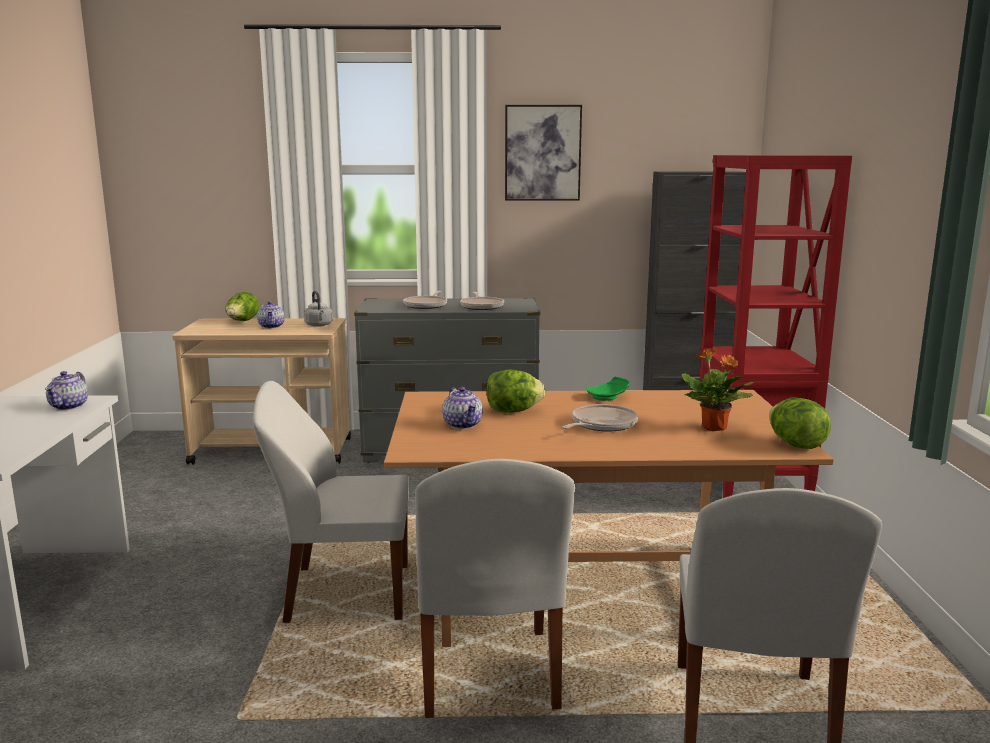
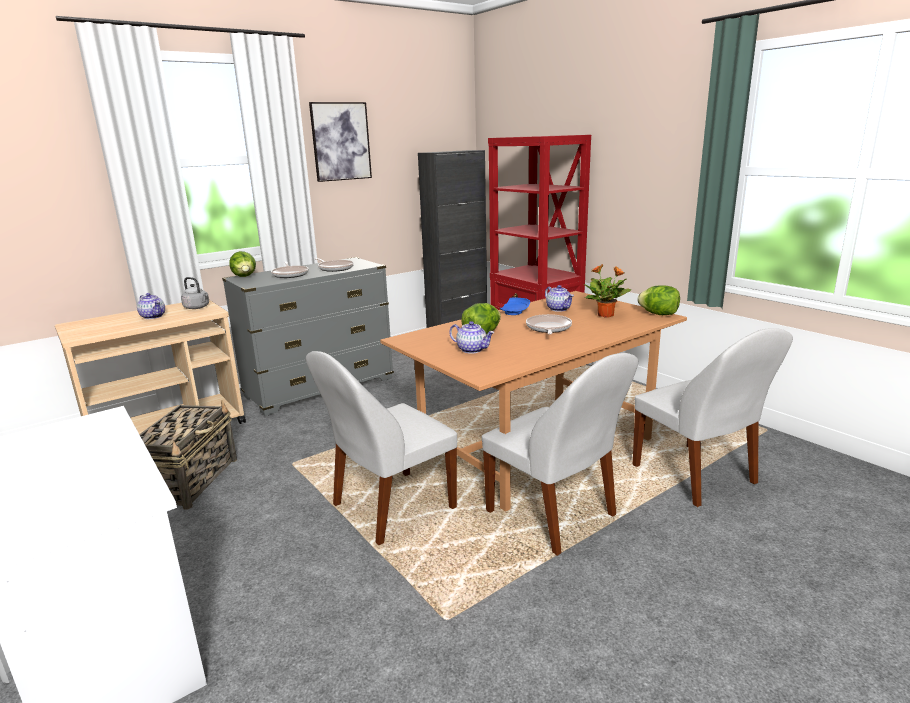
camera: 35 degrees left, 5 degrees up
teapot [45,371,88,410] -> teapot moved to [545,285,574,312]
lettuce [225,292,259,321] -> lettuce moved to [229,251,256,277]
green plate [586,377,630,401] -> blue plate [500,298,530,315]
none -> basket [139,400,237,510]

